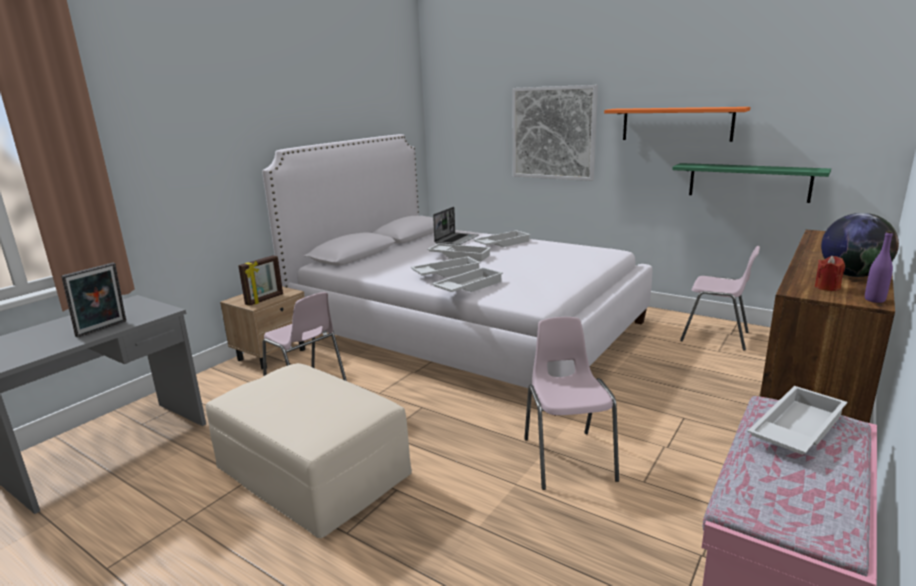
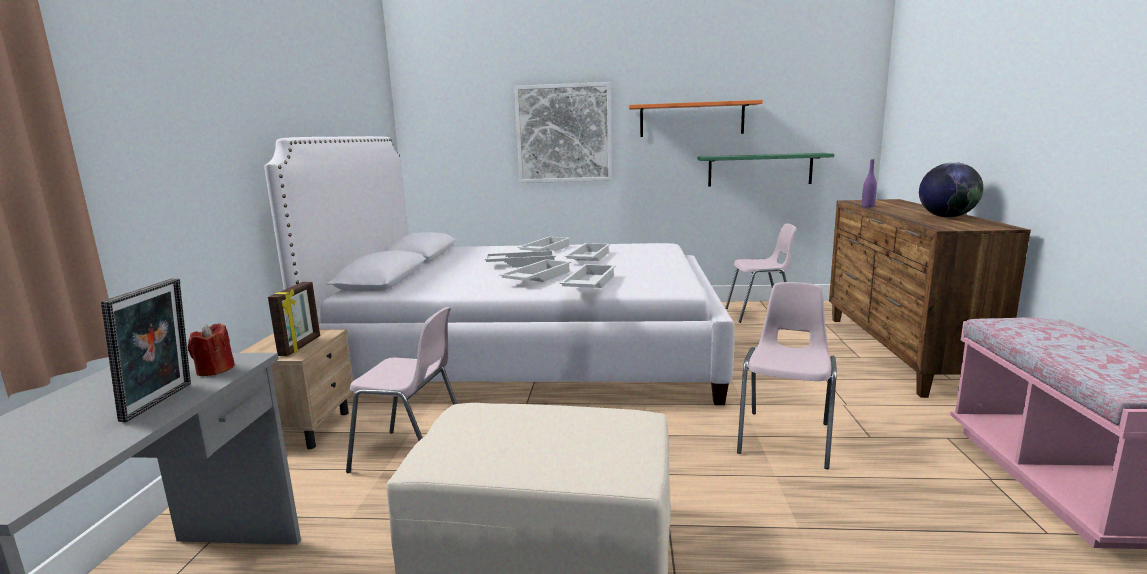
camera: 30 degrees left, 5 degrees down
laptop [433,207,479,245] -> none
pink chair [524,317,619,490] -> pink chair turned 60 degrees clockwise [737,282,837,469]
white tray [748,386,847,455] -> white tray moved to [565,243,610,261]
red candle [815,256,845,291] -> red candle moved to [188,323,235,376]
purple bottle [865,231,893,303] -> purple bottle moved to [862,159,877,207]

